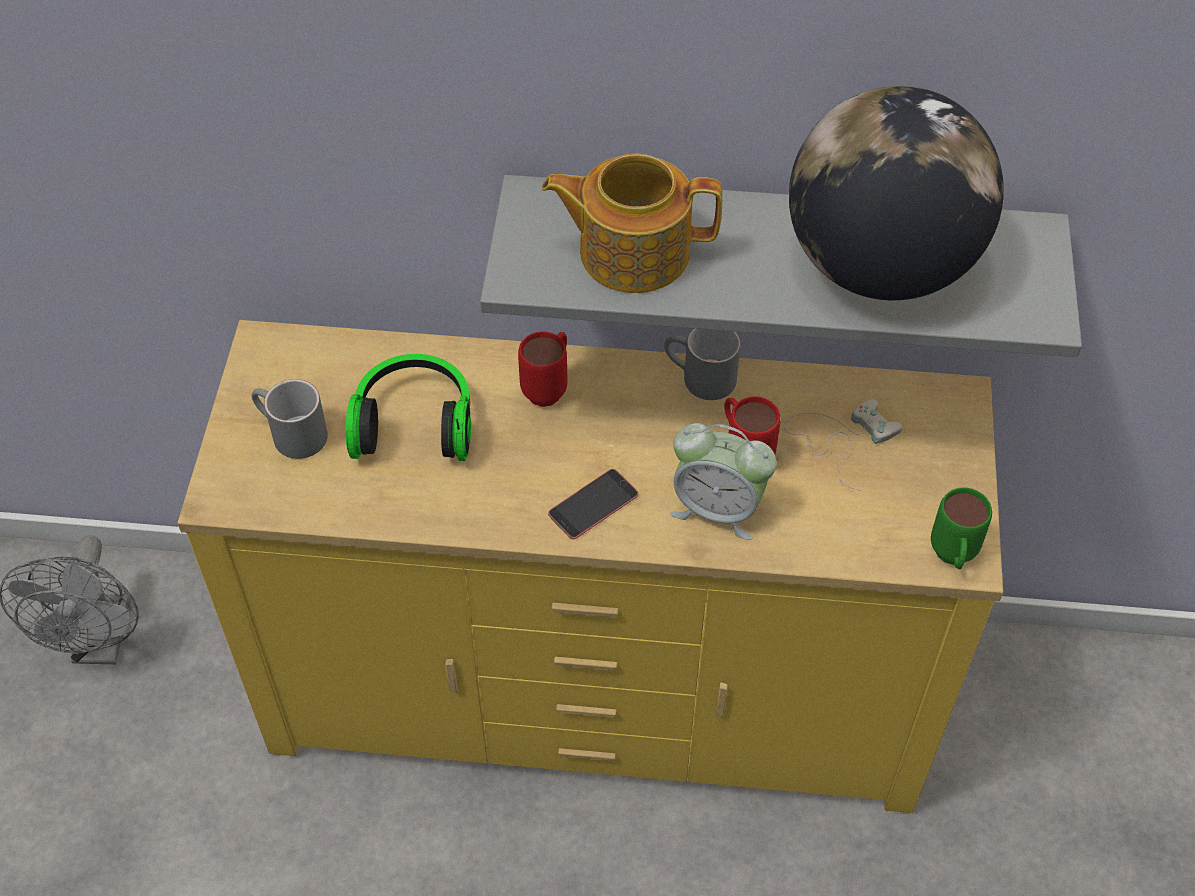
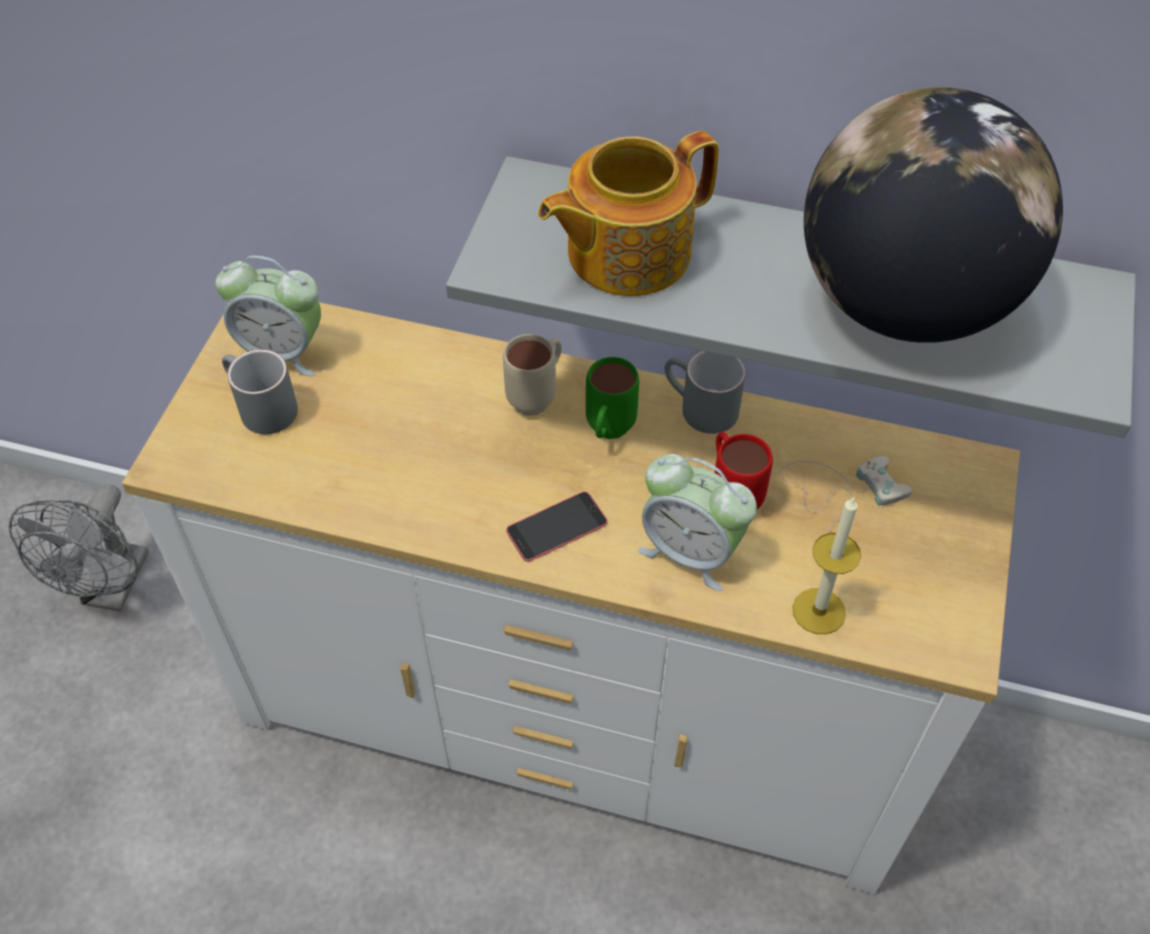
camera: 10 degrees right, 0 degrees up
yellow dresser [177,320,1003,813] -> white dresser [122,302,1020,894]
headphones [346,354,471,461] -> none
red mug [518,331,567,407] -> beige mug [503,334,562,415]
teapot [542,154,722,293] -> teapot turned 45 degrees counterclockwise [538,131,719,296]
green mug [931,488,992,569] -> green mug moved to [586,357,639,439]
none -> alarm clock [215,256,321,376]
none -> candle [792,497,861,634]

